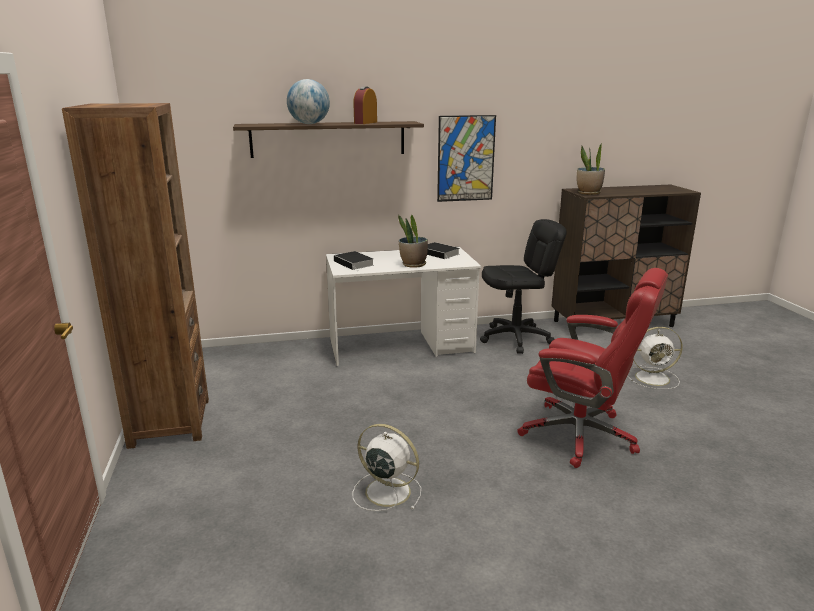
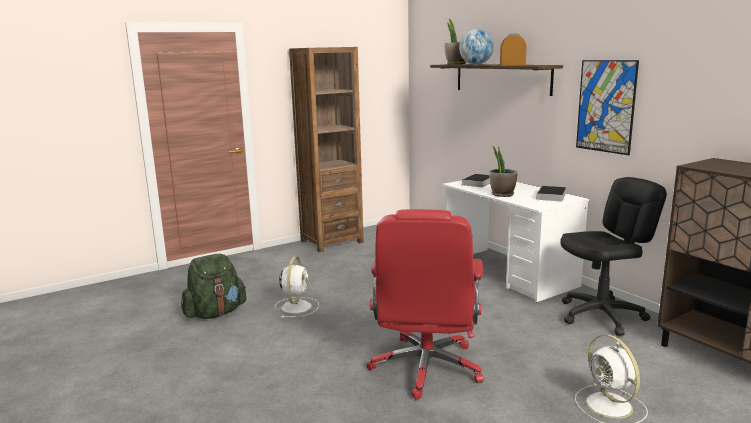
camera: 70 degrees right, 5 degrees down
black office chair [480,219,567,354] -> black office chair turned 75 degrees counterclockwise [560,177,667,336]
potted plant [577,143,605,195] -> potted plant moved to [444,19,466,64]
none -> green backpack [181,254,247,319]

